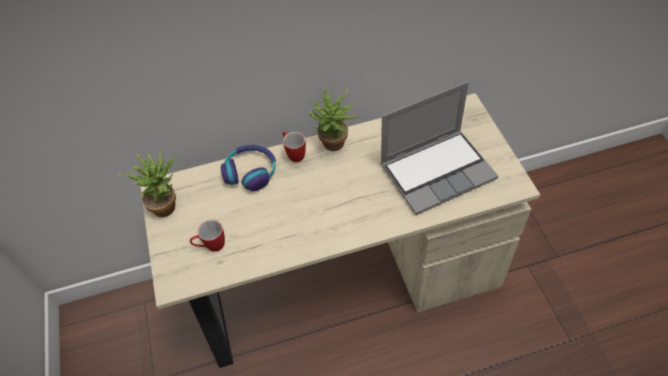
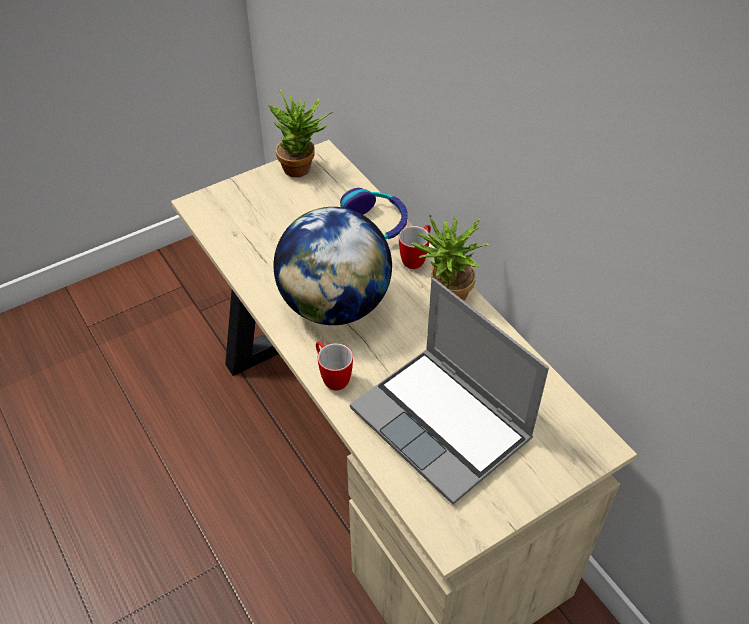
camera: 70 degrees right, 5 degrees down
mug [190,220,225,252] -> mug moved to [316,342,353,391]
none -> globe [273,207,392,325]

